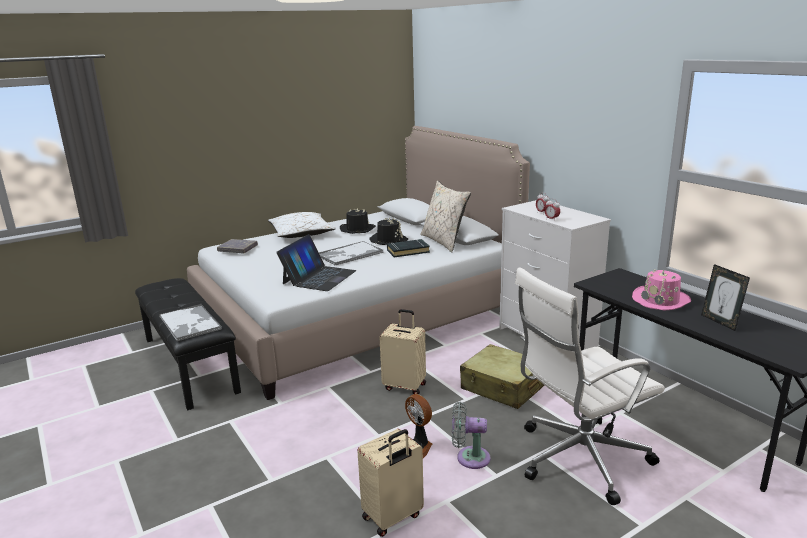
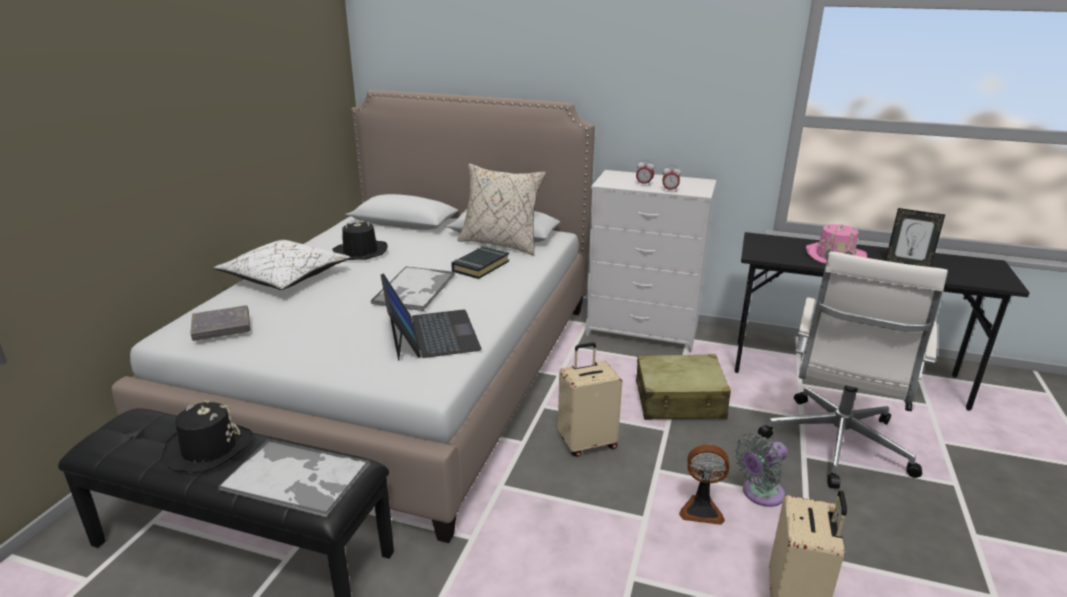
camera: 40 degrees left, 5 degrees up
black hat [369,218,408,245] -> black hat moved to [161,400,253,472]

